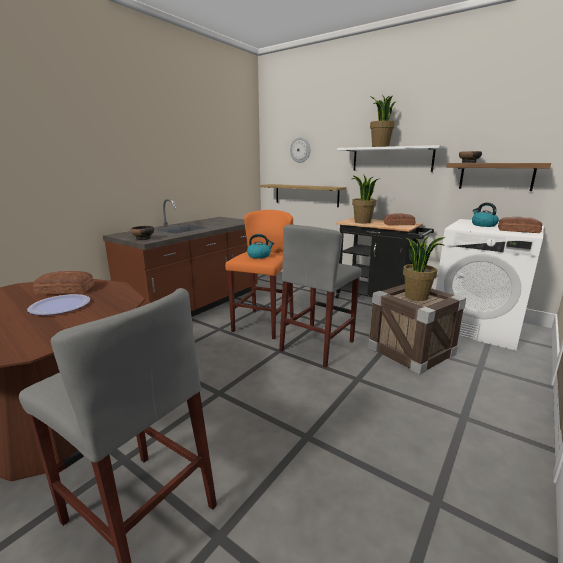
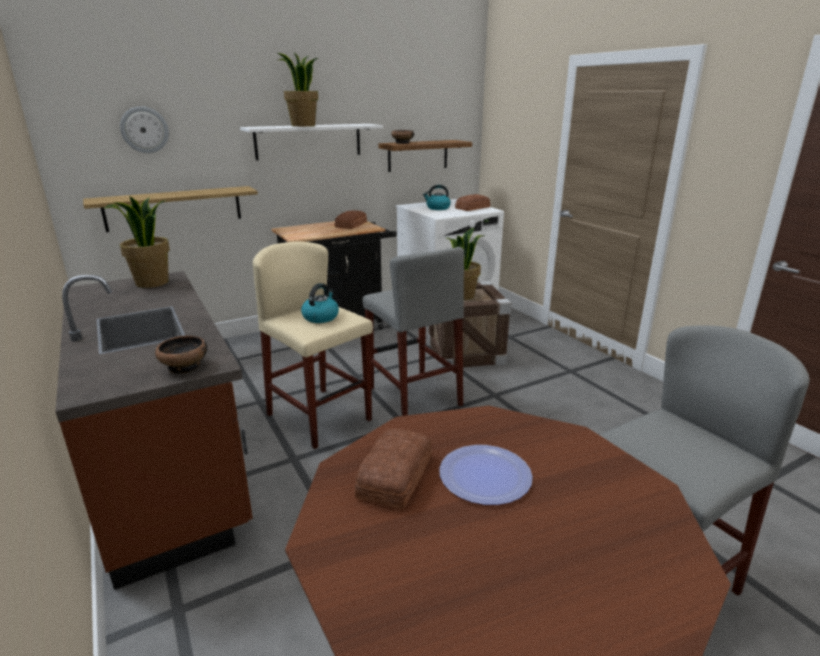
camera: 65 degrees left, 5 degrees up
orange stool [225,210,294,339] -> beige stool [253,242,373,449]
potted plant [352,174,381,223] -> potted plant moved to [104,196,170,288]

